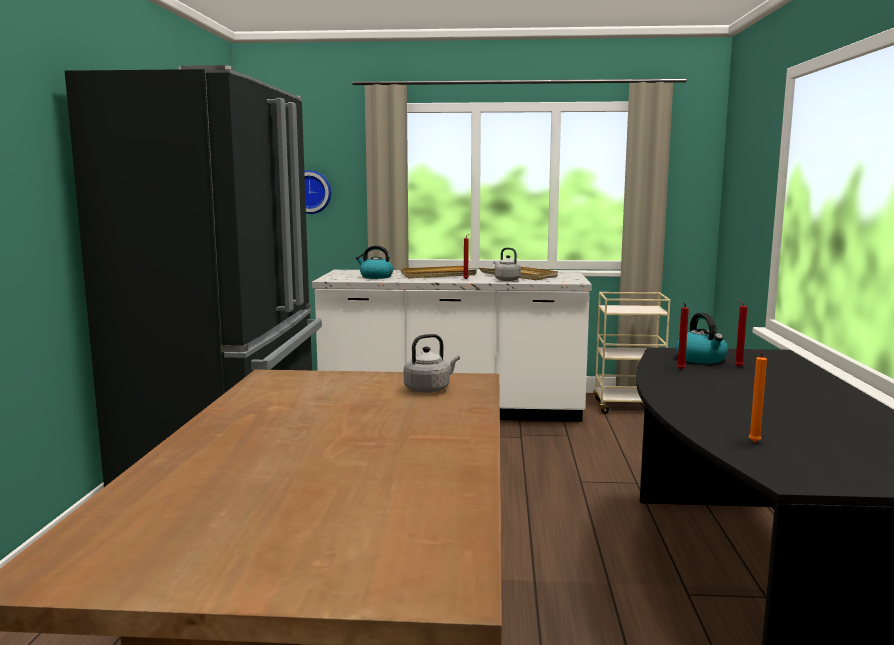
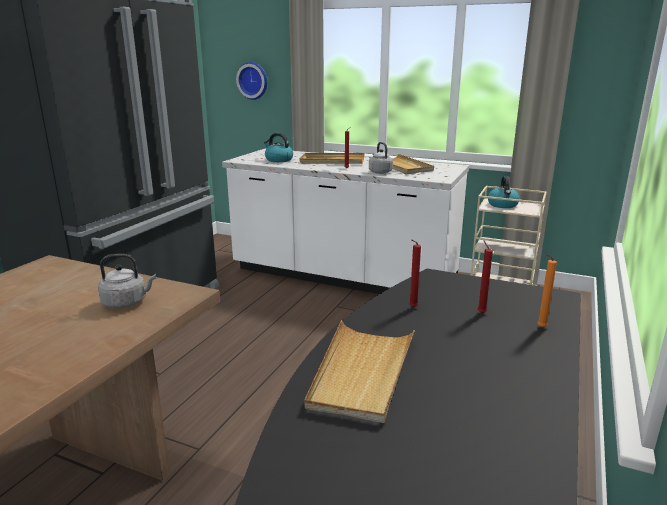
camera: 20 degrees right, 10 degrees up
kettle [676,313,728,364] -> kettle moved to [488,176,520,208]
orange candle [749,350,767,443] -> orange candle moved to [537,254,557,327]
none -> beige tray [305,320,415,423]

